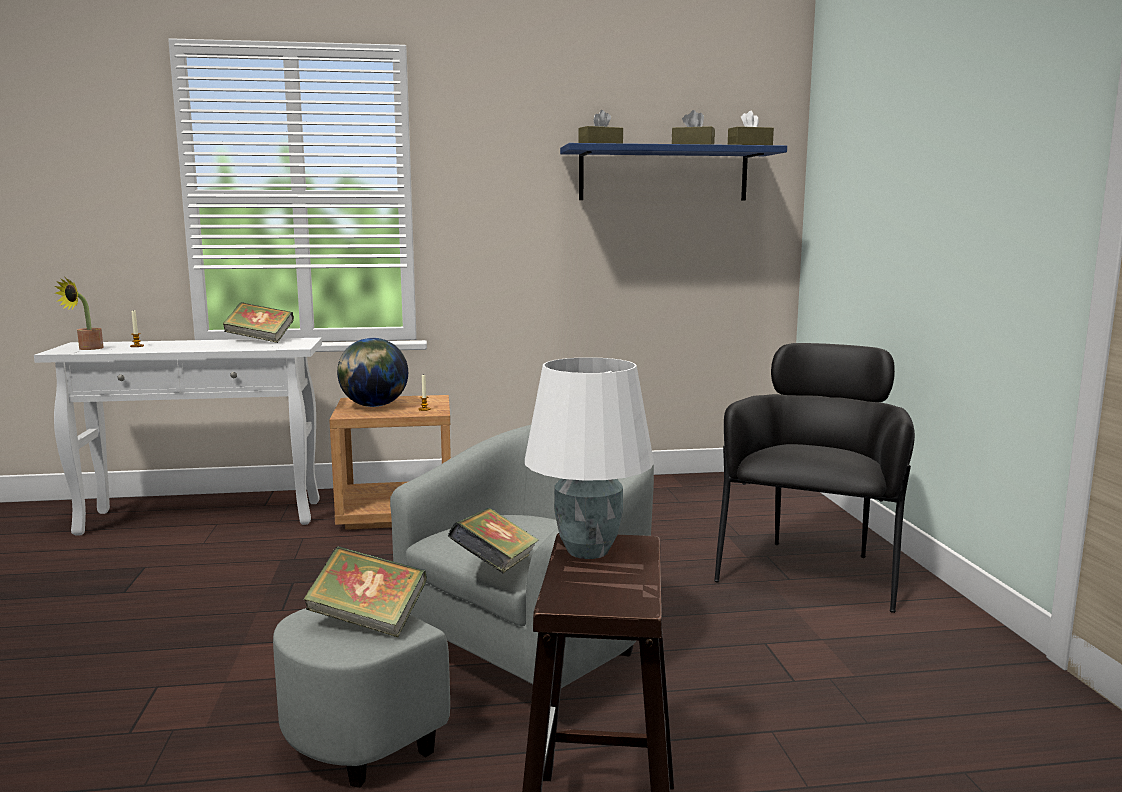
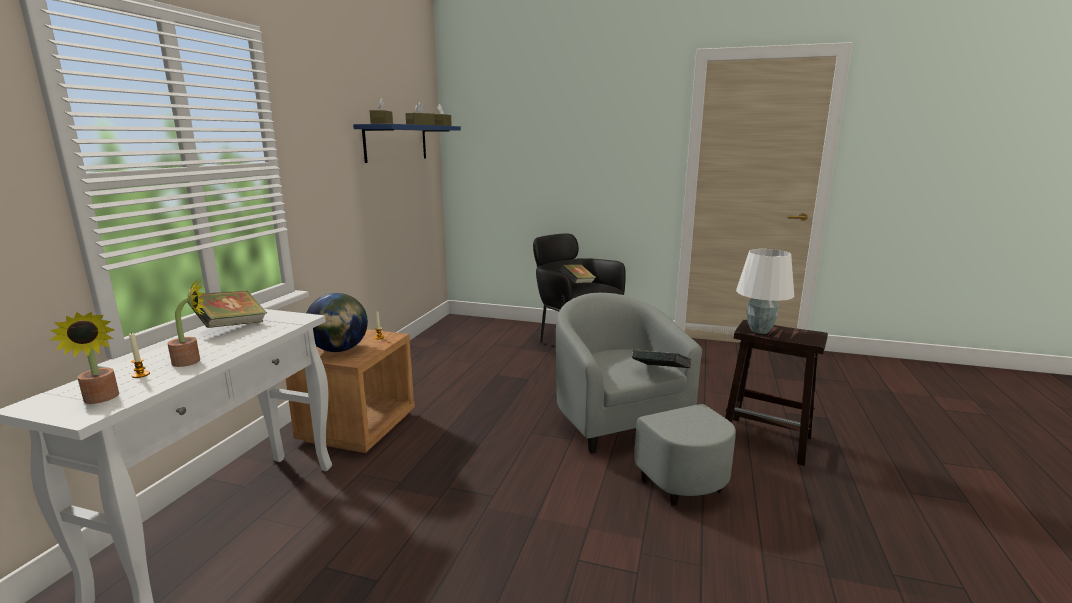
camera: 65 degrees left, 5 degrees up
book [303,546,427,637] -> book moved to [559,264,596,284]
none -> potted plant [167,280,205,367]

